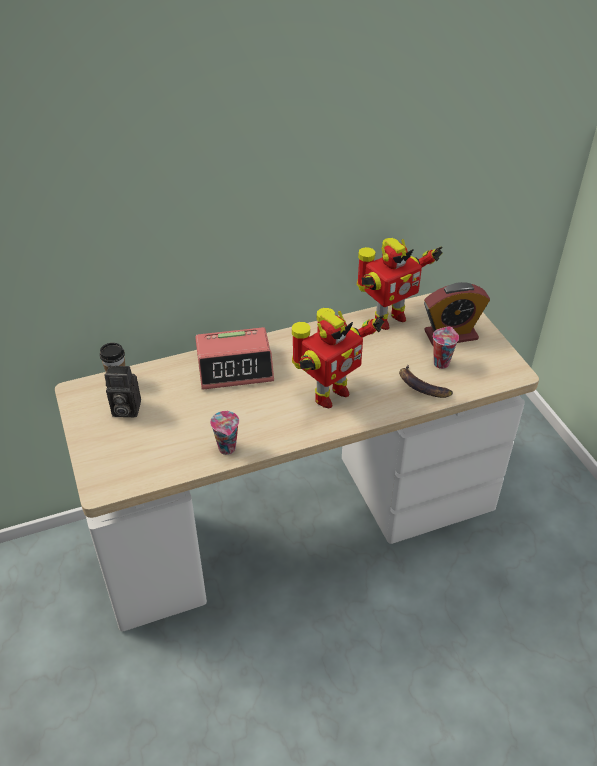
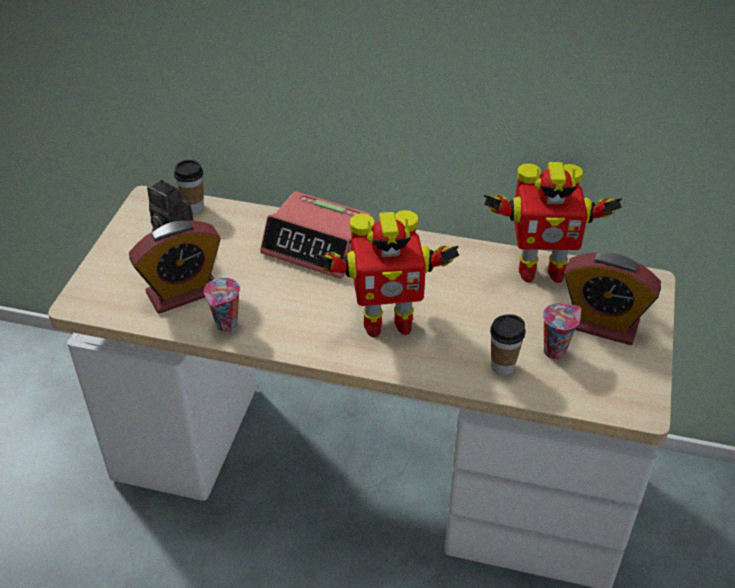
camera: 35 degrees right, 0 degrees up
banana [399,365,453,398] -> cup [490,314,526,375]
none -> alarm clock [129,220,221,314]

